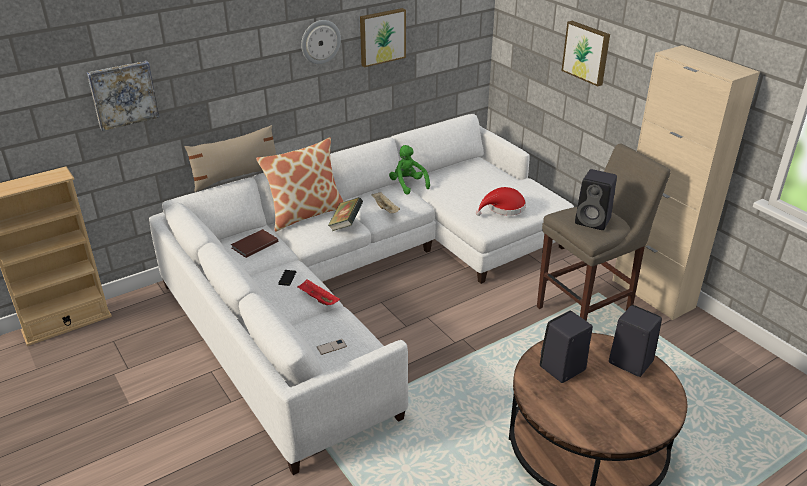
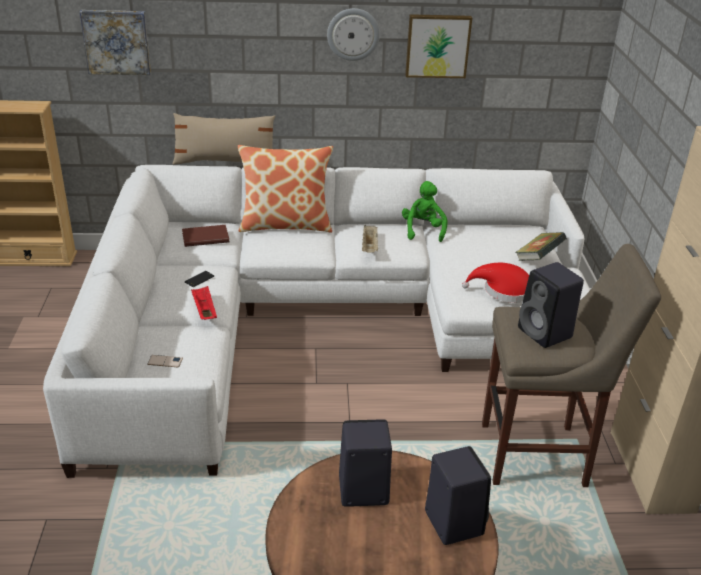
camera: 30 degrees right, 0 degrees up
book [328,197,363,231] -> book moved to [515,232,567,261]
picture [562,21,610,86] -> none

